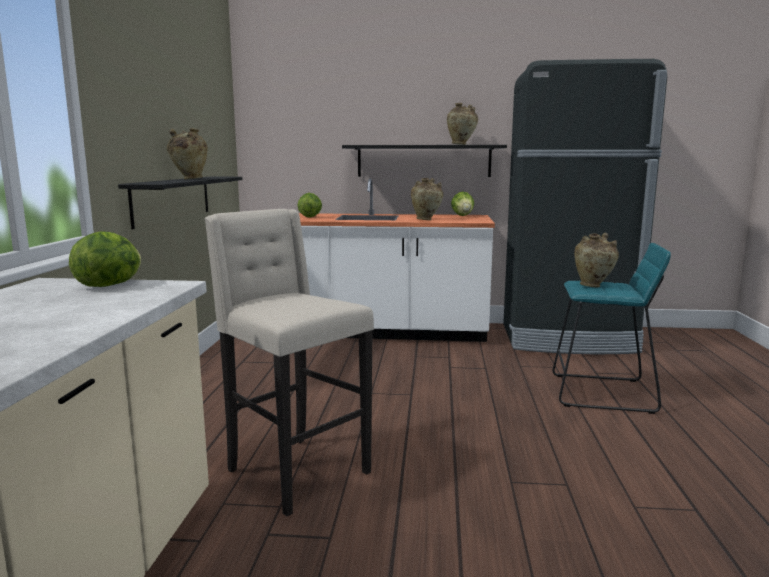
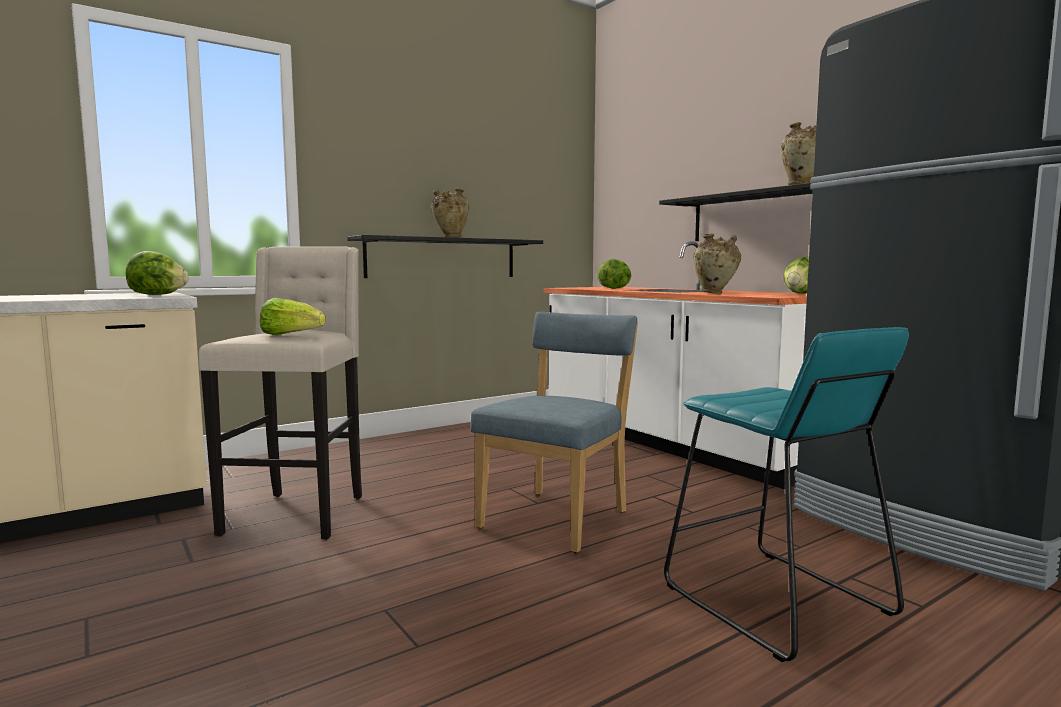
camera: 50 degrees right, 5 degrees down
beige vase [574,233,619,288] -> none
none -> lettuce [260,298,325,335]
none -> blue chair [470,312,638,553]

